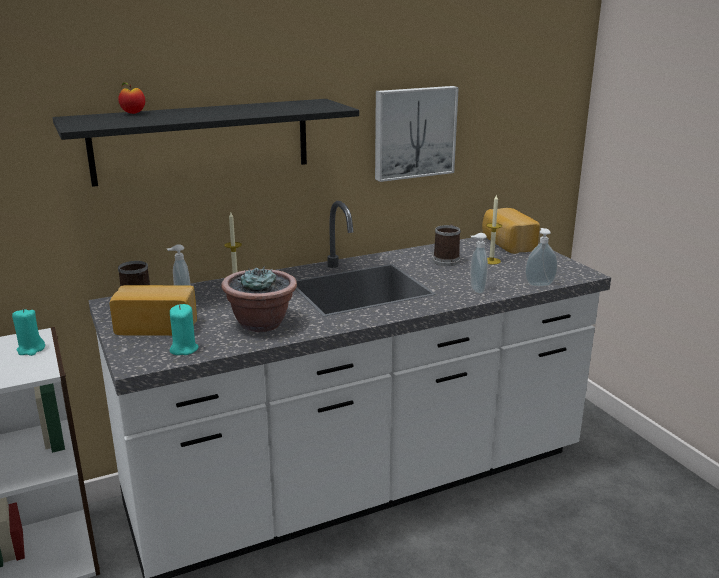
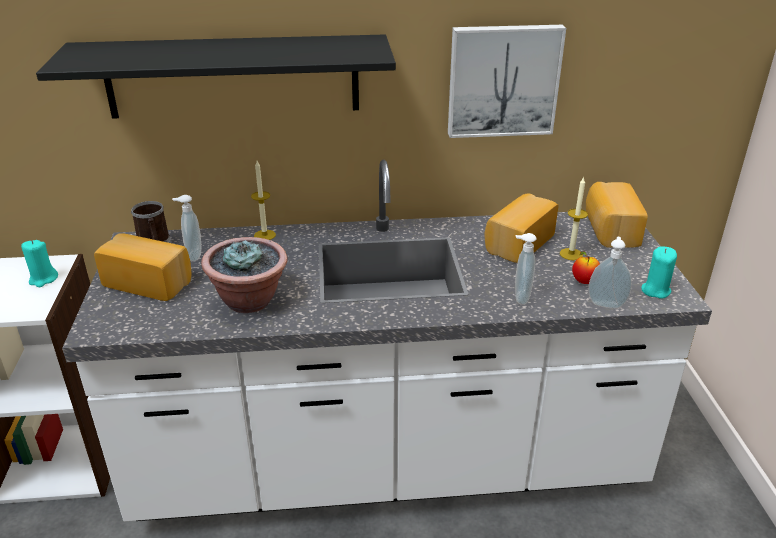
camera: 20 degrees right, 10 degrees up
apple [118,82,145,114] -> apple moved to [572,251,600,284]
turquoise candle [170,304,199,355] -> turquoise candle moved to [641,247,677,299]
mug [432,225,461,266] -> bread [485,193,559,263]

